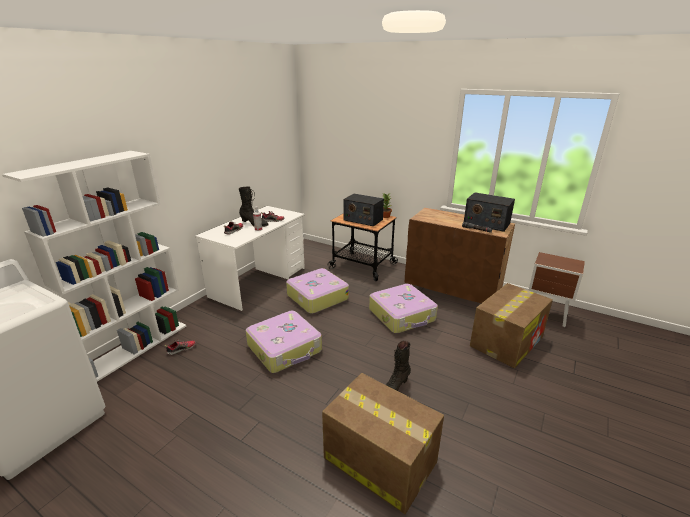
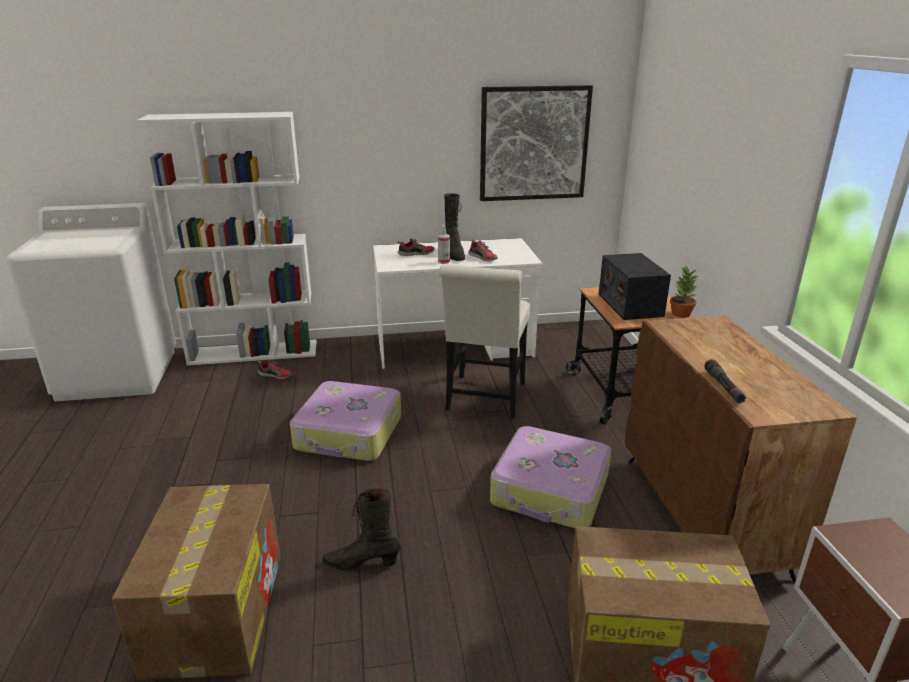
camera: 50 degrees right, 0 degrees up
suitcase [286,268,349,314] -> white chair [439,265,530,418]
radio [464,192,515,232] -> none
none -> picture [480,85,593,201]

